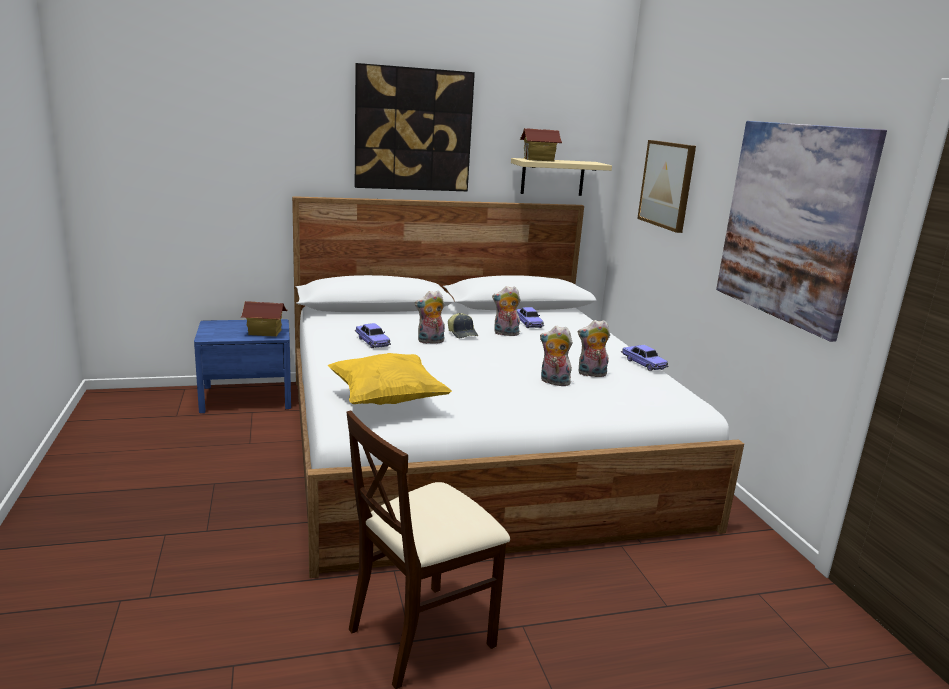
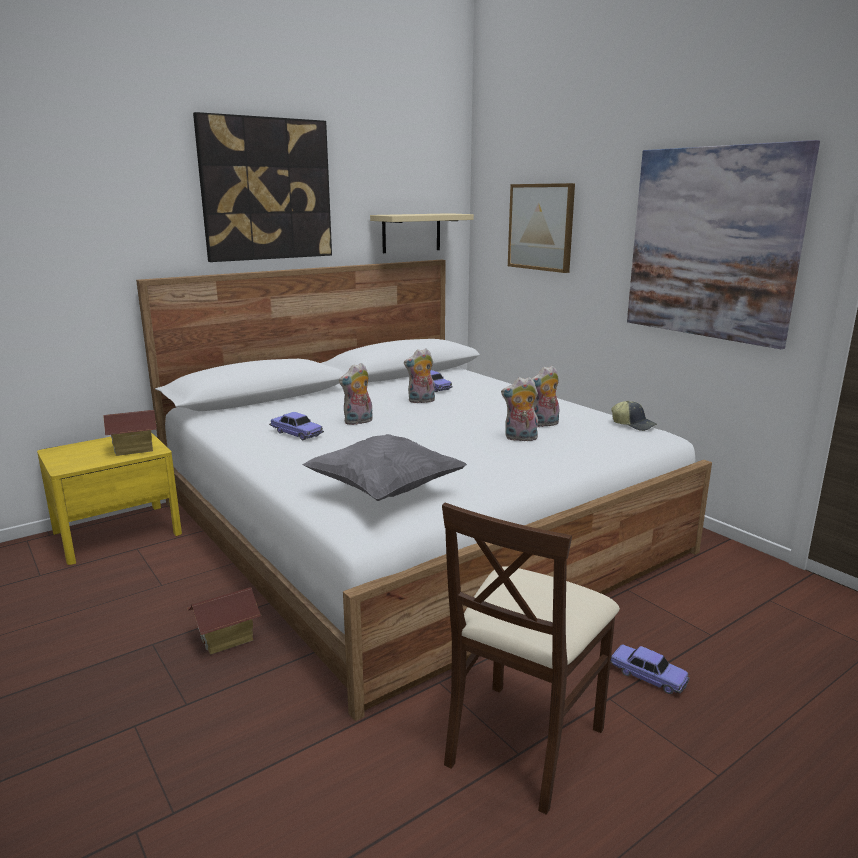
camera: 20 degrees left, 0 degrees up
blue nightstand [194,319,291,413] -> yellow nightstand [37,432,182,565]
yellow pillow [327,353,452,405] -> grey pillow [302,434,467,501]
cap [448,313,478,338] -> cap moved to [611,401,657,431]
toy house [520,128,562,162] -> toy house moved to [187,587,262,655]
toy car [621,345,669,371] -> toy car moved to [610,644,690,694]

